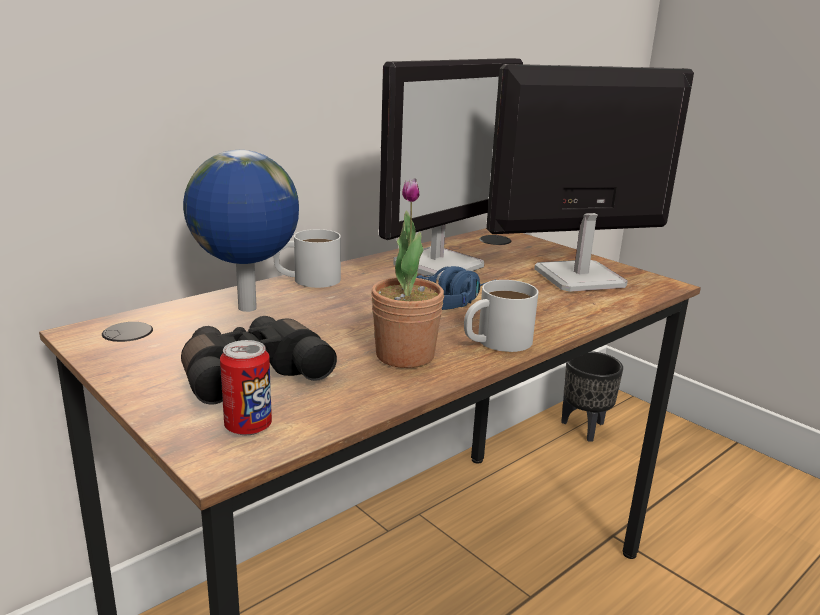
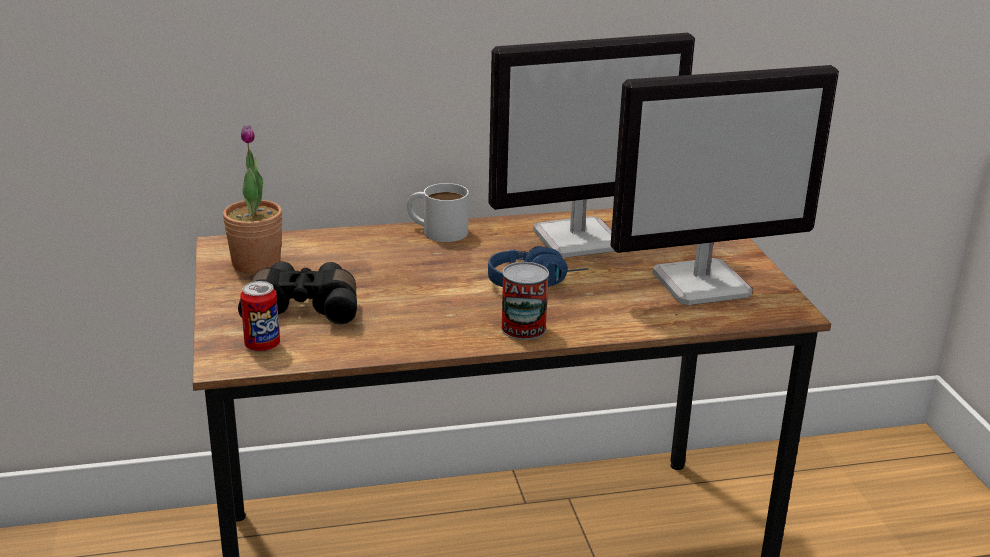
camera: 30 degrees right, 5 degrees up
globe [183,150,299,312] -> none
potted plant [371,178,444,368] -> potted plant moved to [223,125,283,274]
white mug [464,280,538,352] -> can [501,262,549,340]
monitor [486,64,694,292] -> monitor turned 150 degrees clockwise [610,65,839,305]
black planter [561,351,623,442] -> none

